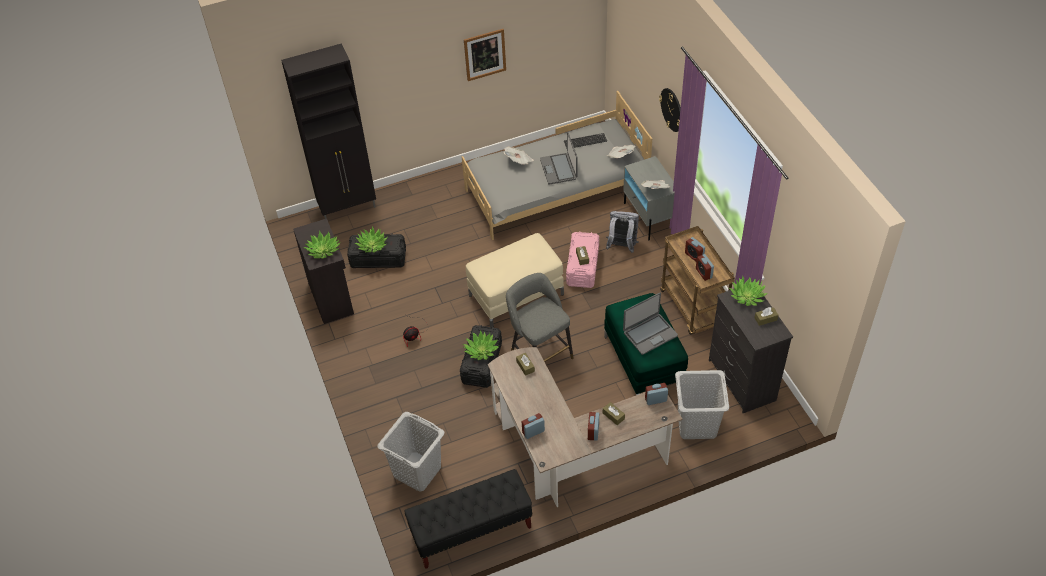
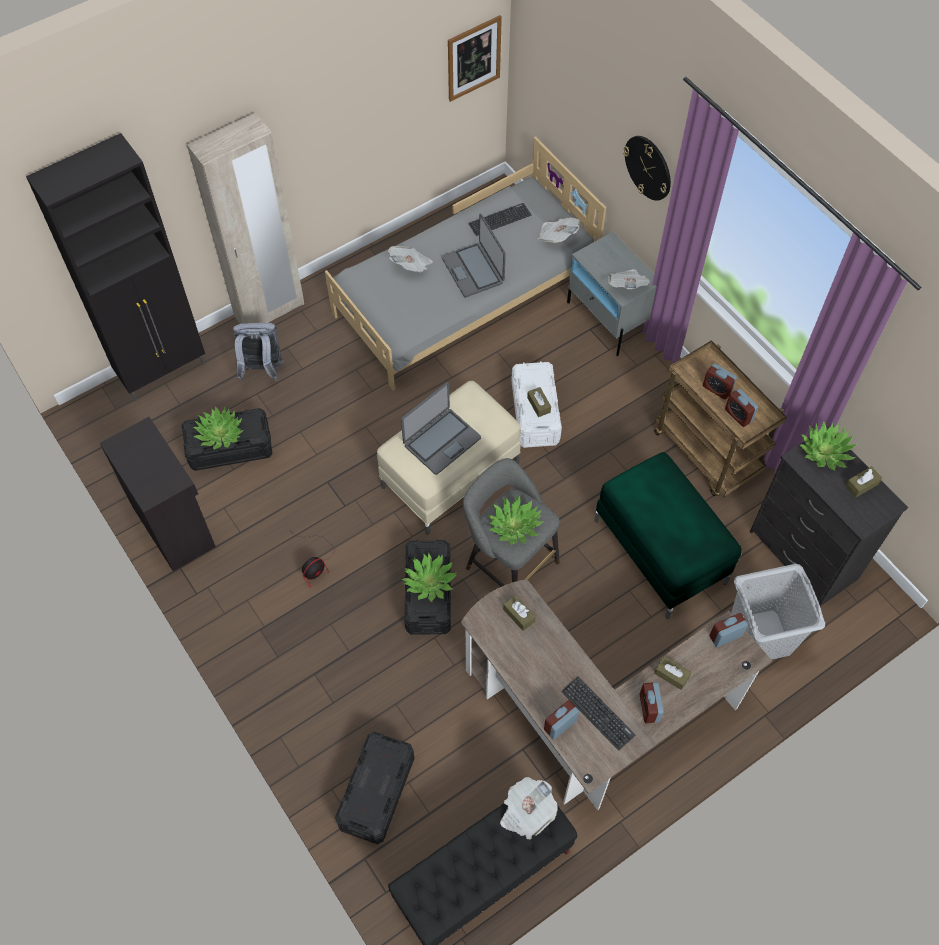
camera: 15 degrees left, 10 degrees up
potted plant [304,231,341,259] -> potted plant moved to [488,496,544,546]
grey laundry basket [377,412,444,492] -> black storage box [335,732,415,844]
picture [464,29,506,81] -> picture moved to [448,15,502,102]
pink storage box [566,231,599,288] -> white storage box [511,361,562,448]
grey backpack [606,211,639,253] -> grey backpack moved to [233,323,284,381]
laptop [623,292,678,355] -> laptop moved to [401,382,481,475]
none -> beige wardrobe [187,113,304,324]
none -> newspaper [500,777,558,840]
none -> keyboard [561,677,635,750]

